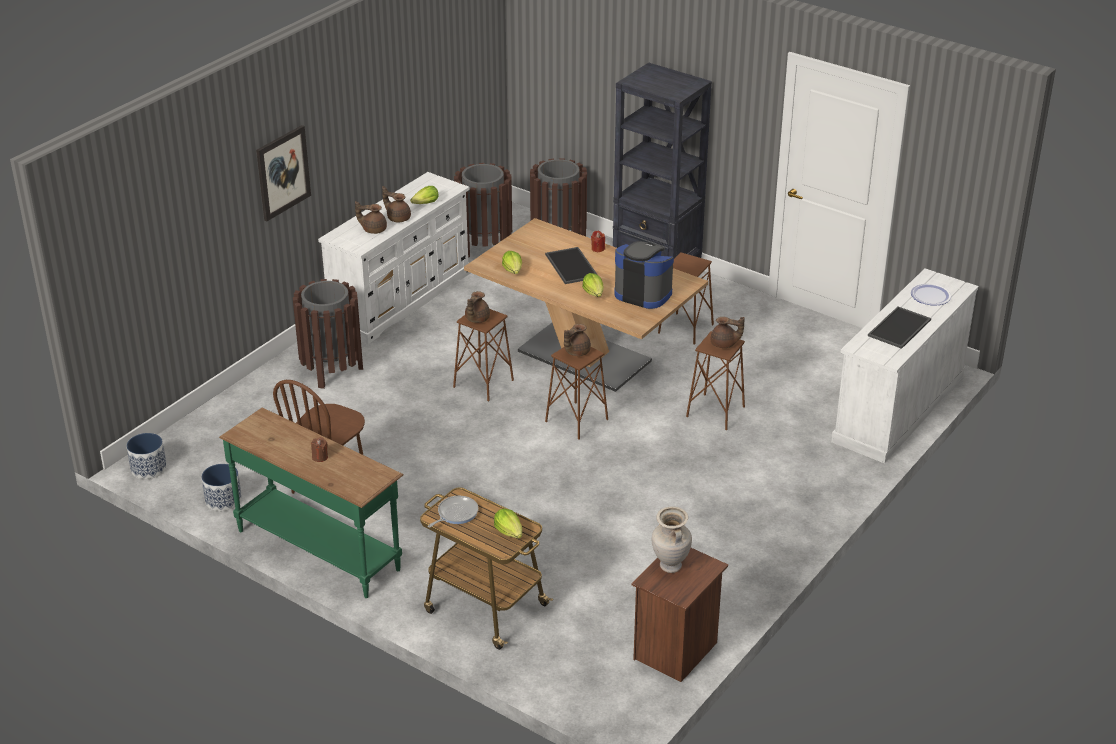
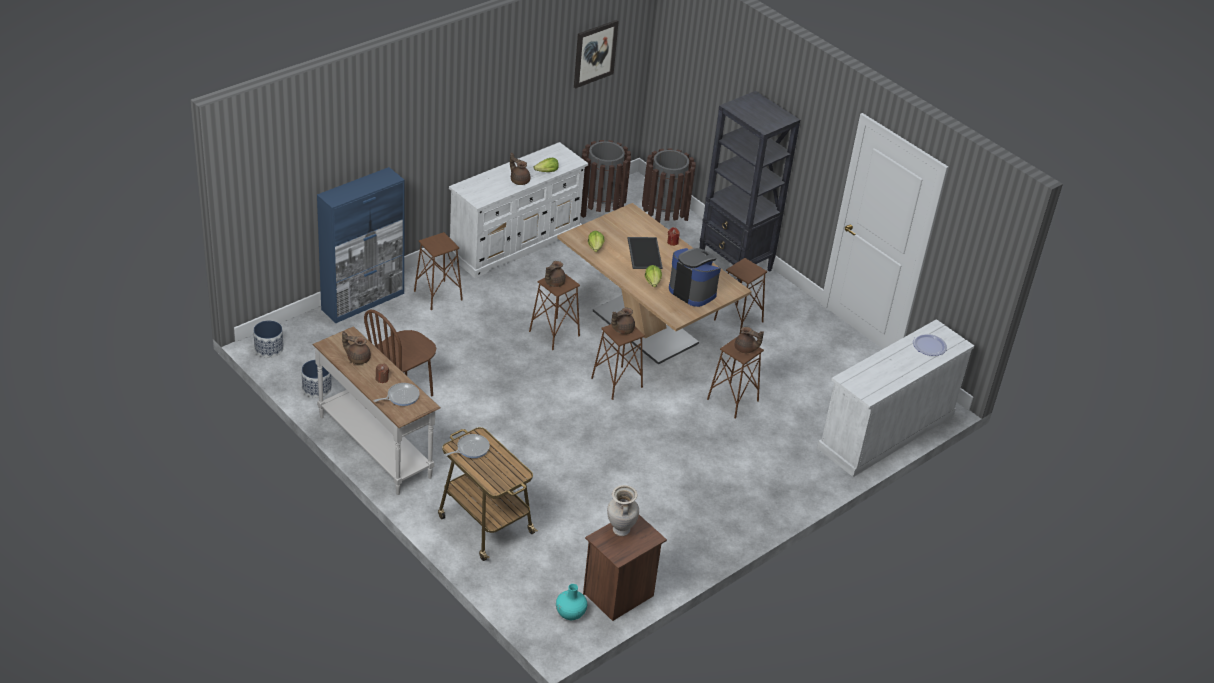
camera: 10 degrees right, 5 degrees up
green console table [219,407,404,598] -> white console table [313,326,441,495]
picture [256,125,311,221] -> picture moved to [574,20,619,89]
brown trash can [293,279,363,389] -> brown stool [414,232,463,310]
brown teapot [355,201,387,234] -> brown teapot moved to [342,331,371,364]
lettuce [494,509,522,539] -> none
tray [868,306,931,349] -> none
none -> blue cabinet [317,167,405,323]
none -> frying pan [373,383,420,406]
none -> turquoise vase [556,584,587,620]

